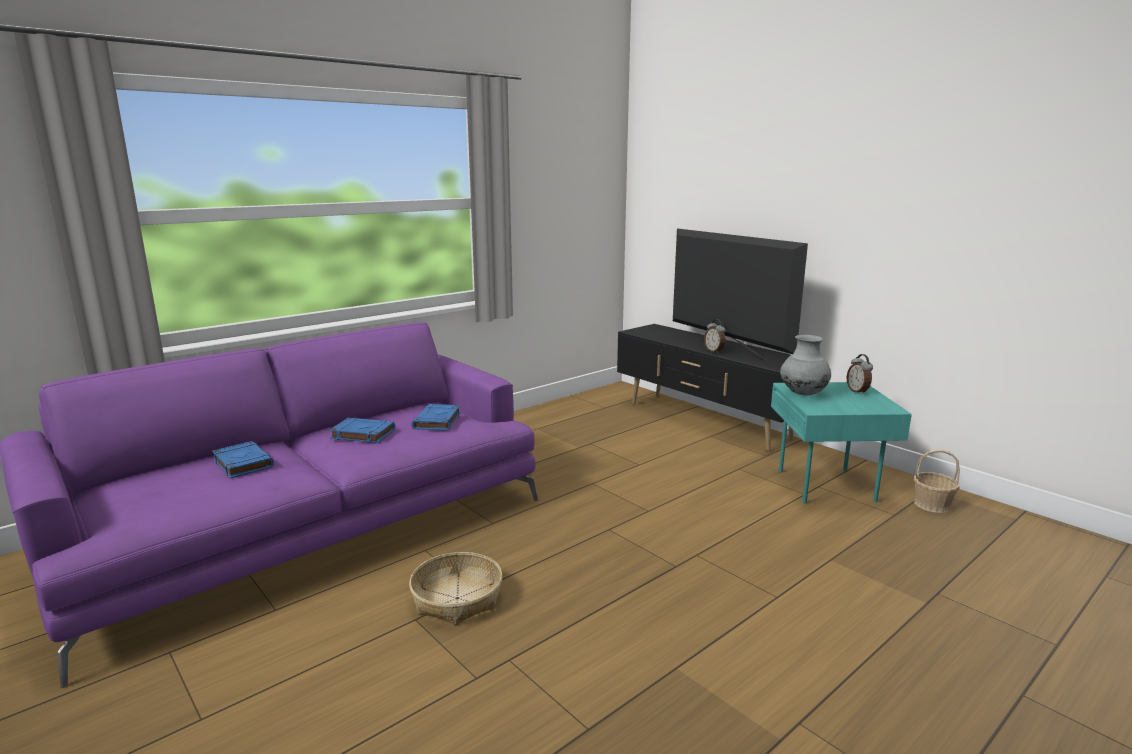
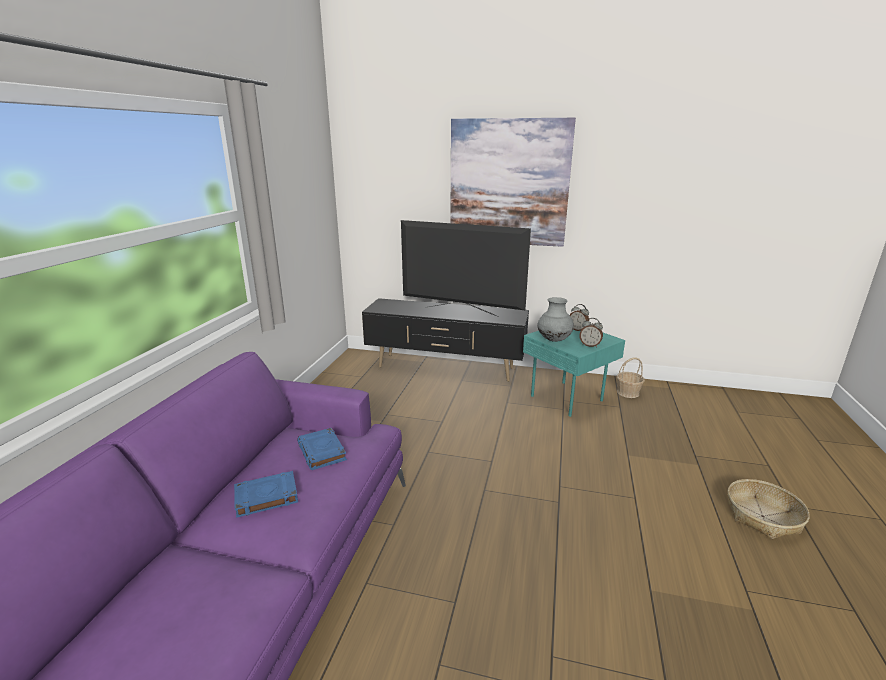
camera: 35 degrees left, 5 degrees up
blue book [212,441,274,478] -> none
basket [409,552,503,625] -> basket moved to [728,479,810,539]
alarm clock [704,320,726,353] -> alarm clock moved to [579,318,603,347]
none -> picture [450,118,576,247]

